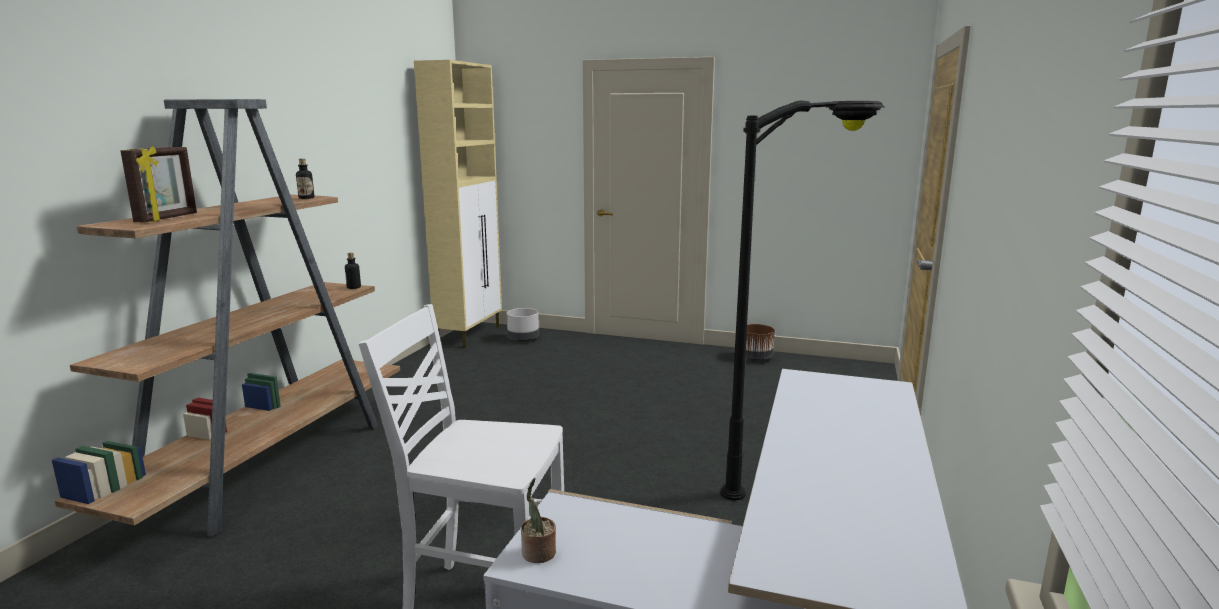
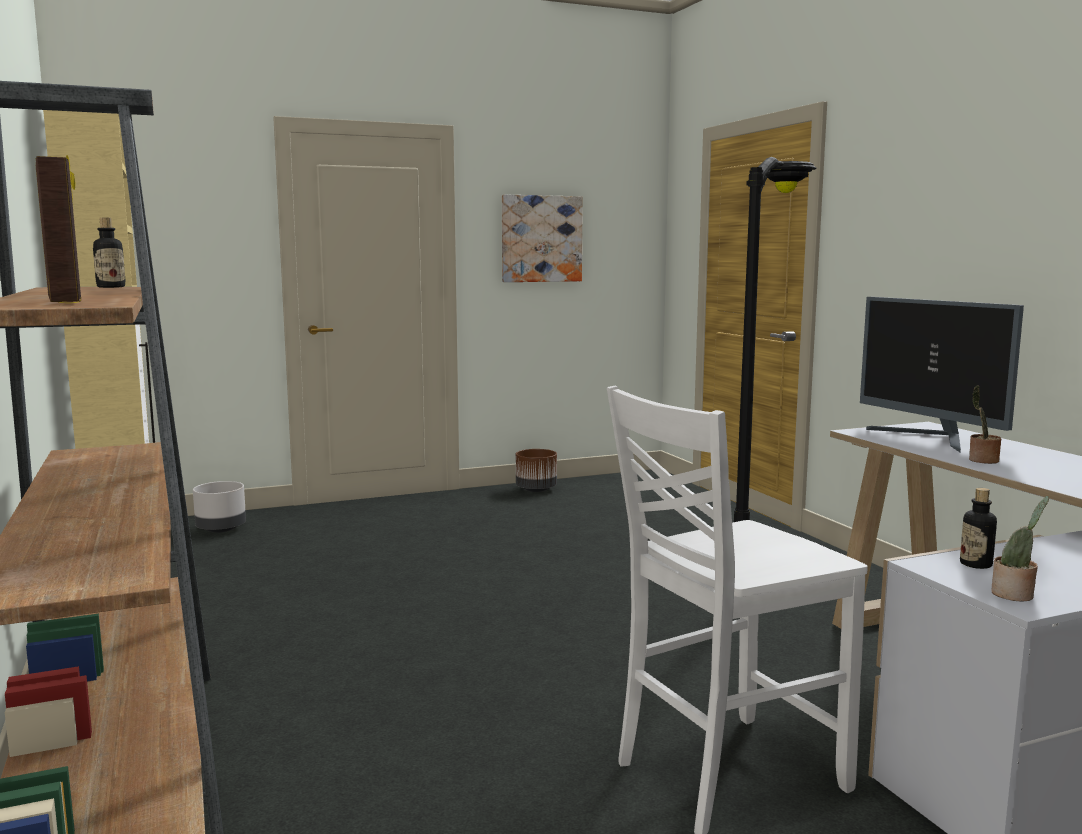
camera: 40 degrees left, 5 degrees down
bottle [345,253,361,289] -> bottle moved to [960,488,997,569]
none -> picture [502,194,583,282]
none -> monitor [860,297,1024,452]
none -> potted plant [969,385,1001,464]

